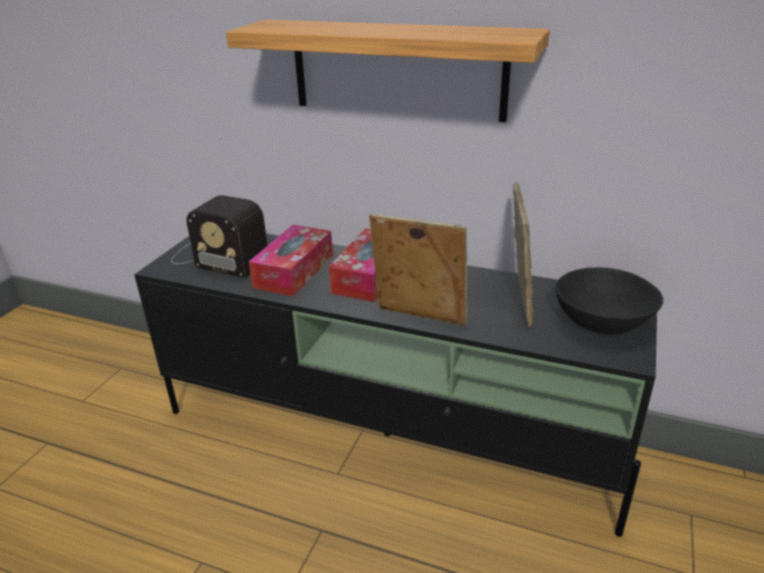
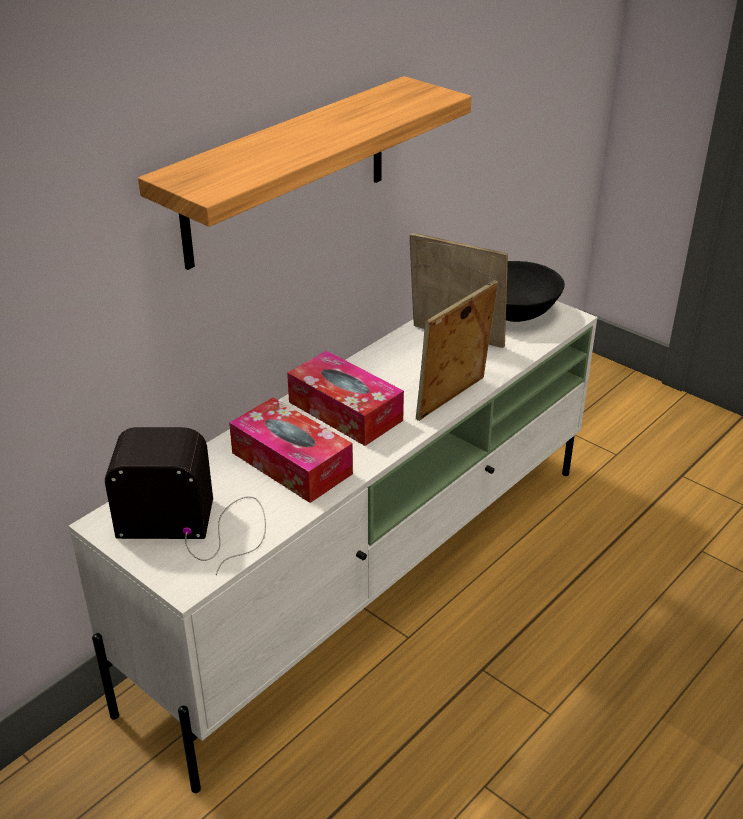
camera: 70 degrees left, 5 degrees up
black tv stand [134,234,657,537] -> white tv stand [69,301,597,793]
radio [171,195,268,278] -> radio turned 135 degrees counterclockwise [105,427,266,575]

